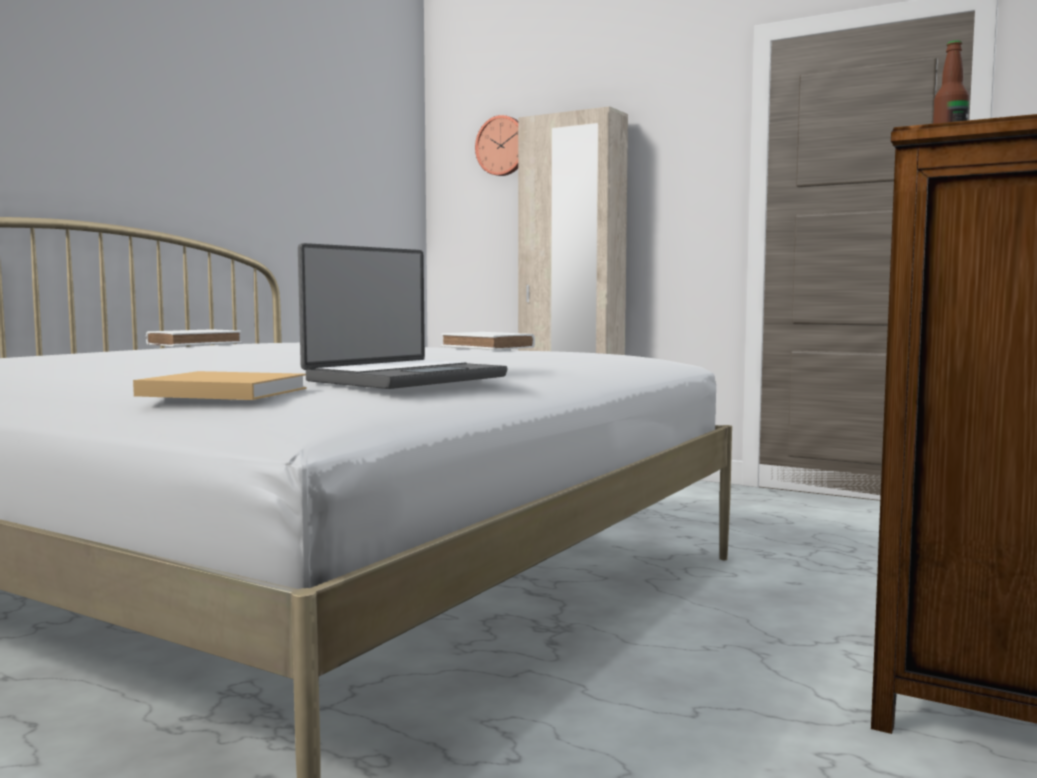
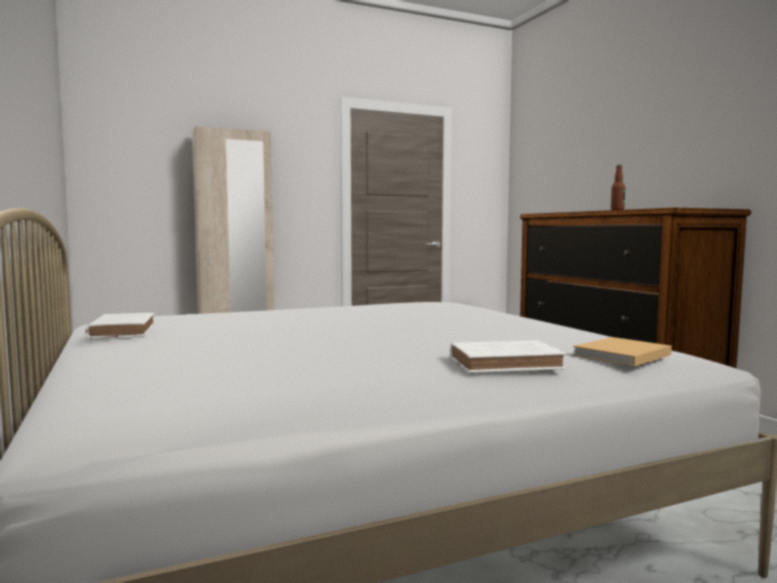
camera: 55 degrees left, 0 degrees up
laptop [298,243,507,389] -> none
white book [441,332,535,350] -> white book moved to [451,340,566,373]
wall clock [475,115,518,176] -> none

